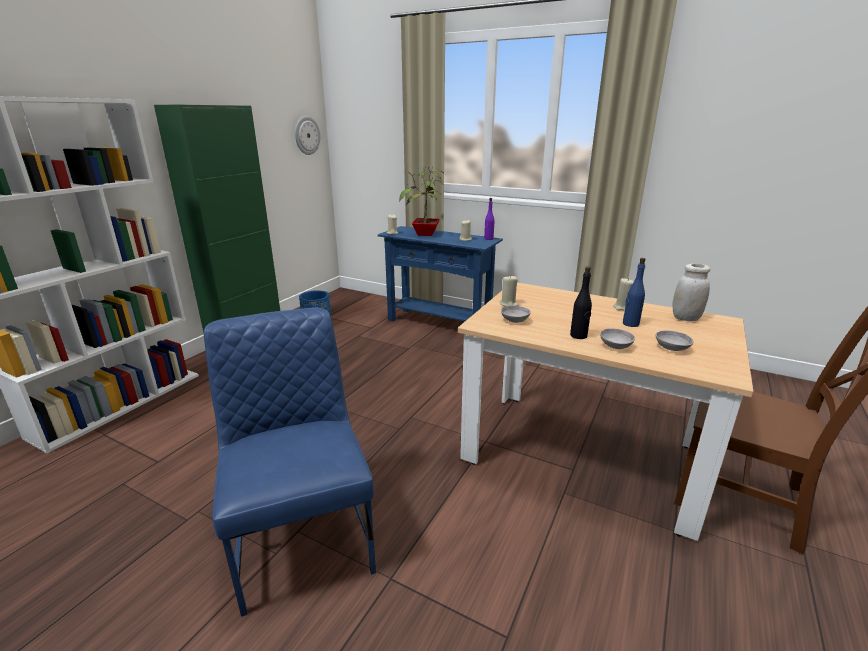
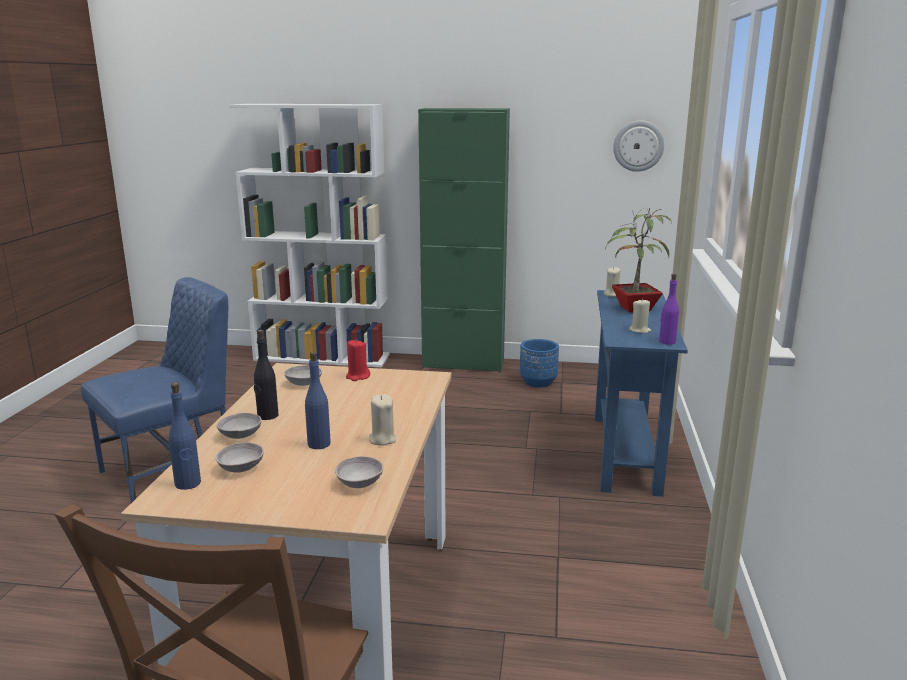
camera: 70 degrees right, 5 degrees down
beige candle [500,275,518,306] -> red candle [346,339,370,381]
white jar [673,264,710,321] -> grey bowl [335,456,383,488]
none -> blue bottle [169,382,201,490]

